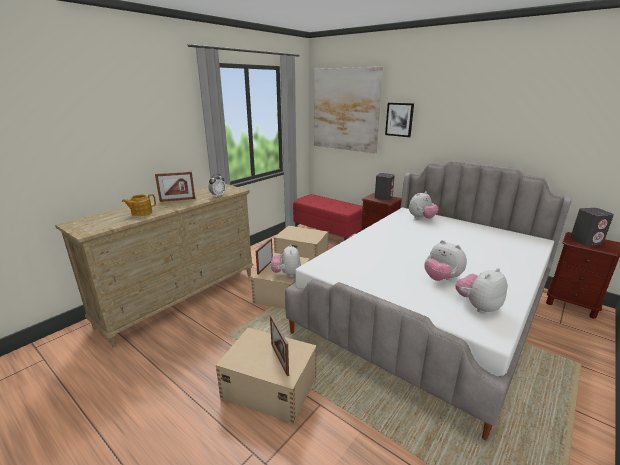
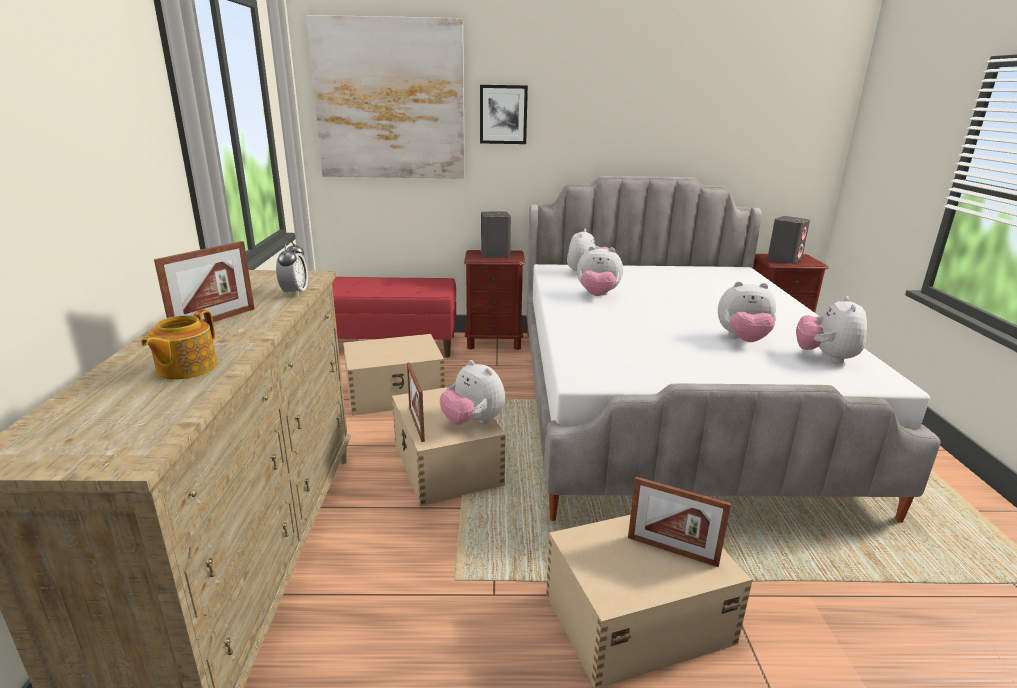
camera: 40 degrees left, 0 degrees up
none -> plush toy [577,246,623,296]

